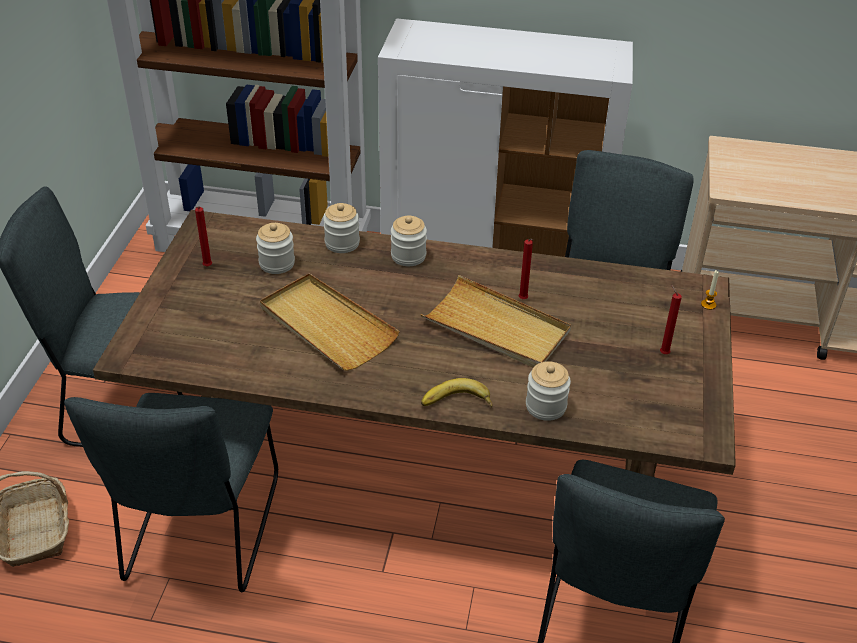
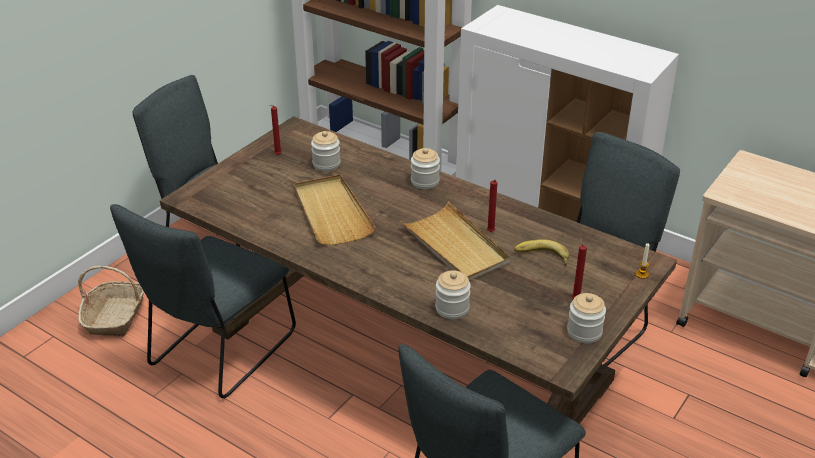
camera: 25 degrees right, 5 degrees down
jar [323,203,360,253] -> jar moved to [567,293,606,343]
banana [421,378,493,408] -> banana moved to [514,239,569,265]

